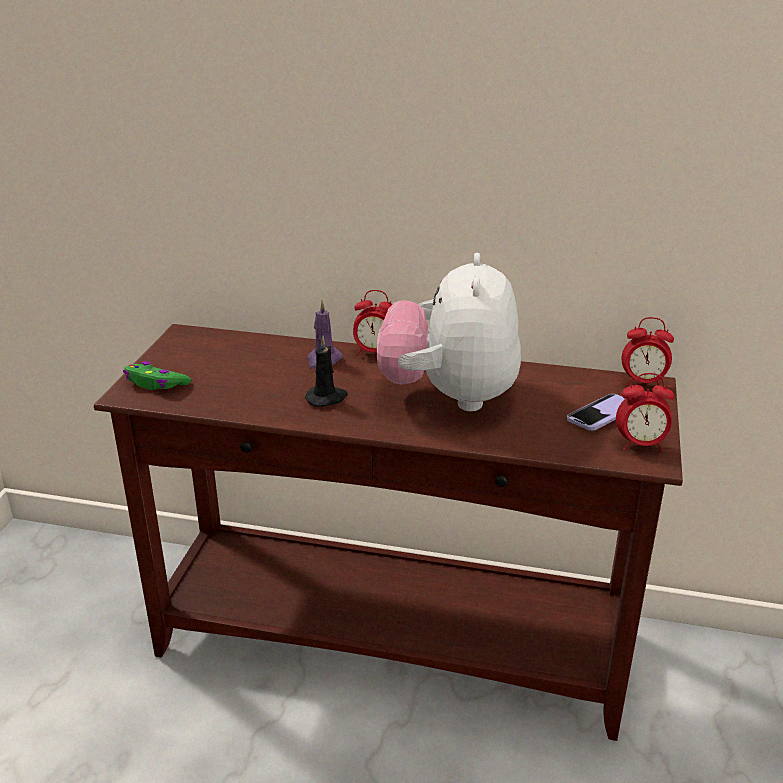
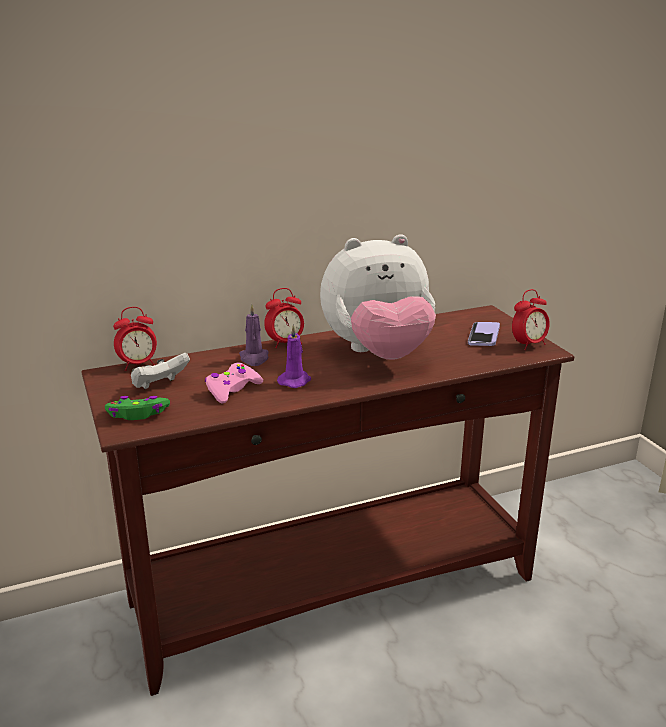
camera: 35 degrees left, 5 degrees down
black candle [305,336,348,407] -> purple candle [277,324,311,388]
plush toy [377,253,521,412] -> plush toy turned 75 degrees counterclockwise [320,234,436,360]
alarm clock [622,317,674,386] -> alarm clock moved to [113,307,157,371]
none -> white game controller [131,353,190,389]
none -> pink game controller [205,363,263,403]

